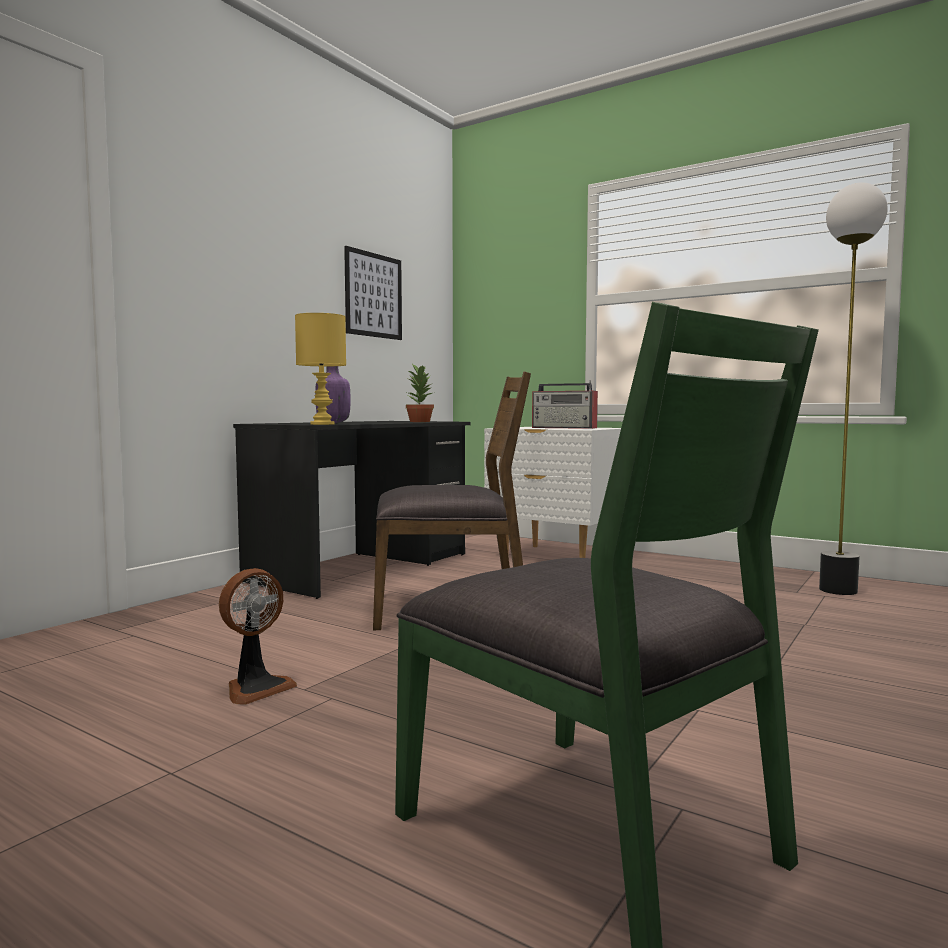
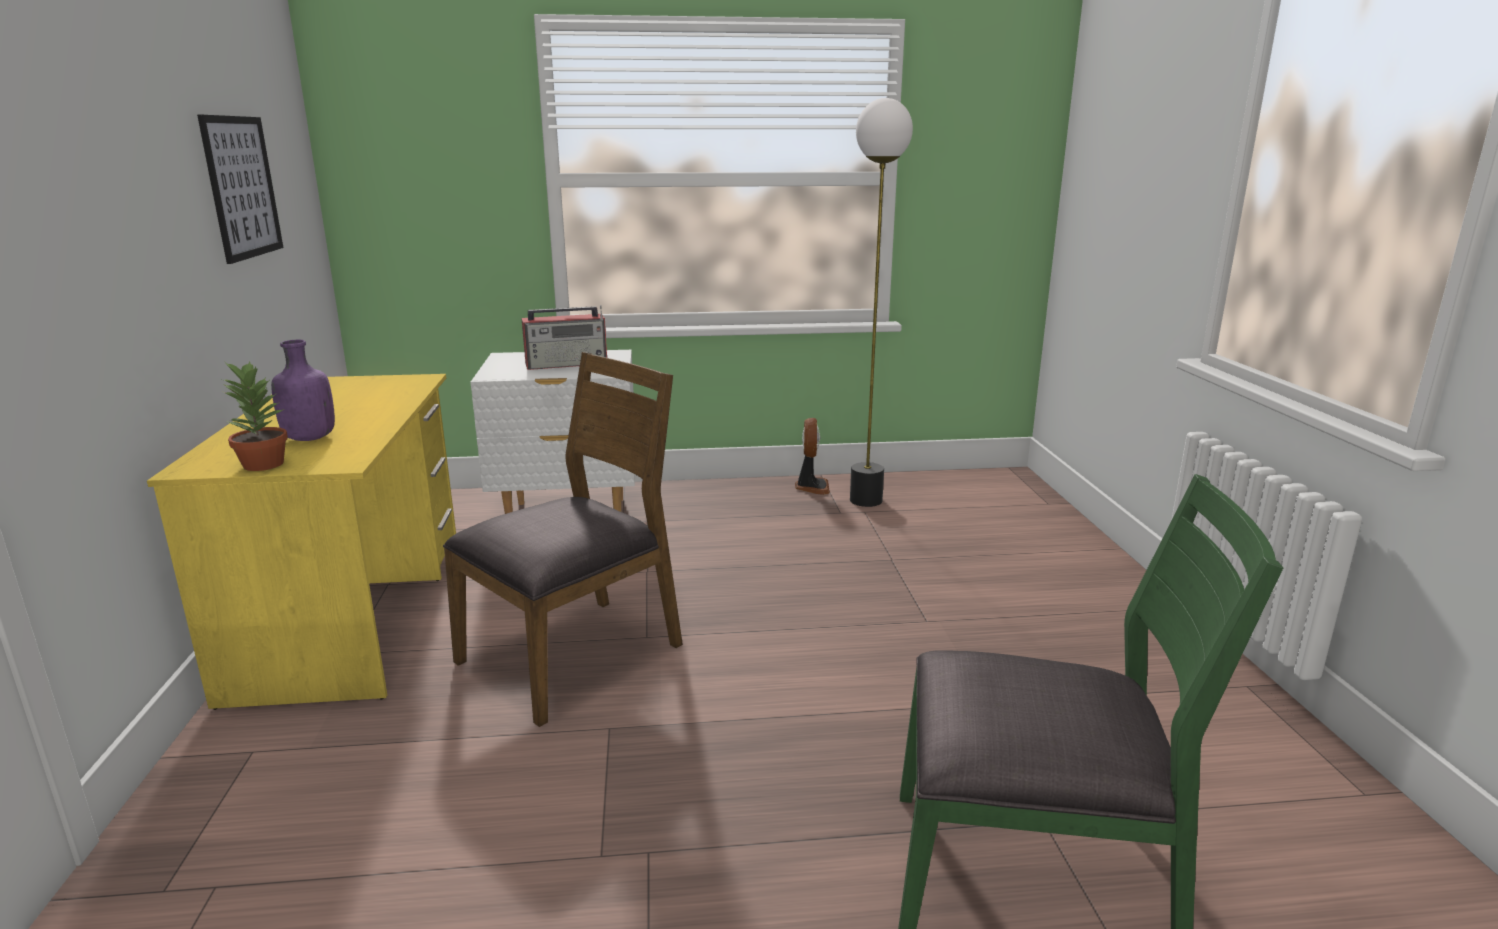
camera: 40 degrees left, 15 degrees up
fan [219,568,297,705] -> fan moved to [795,418,830,495]
black desk [233,421,470,599] -> yellow desk [147,374,456,710]
yellow table lamp [295,313,346,425] -> none
potted plant [406,364,435,422] -> potted plant moved to [222,361,288,471]

